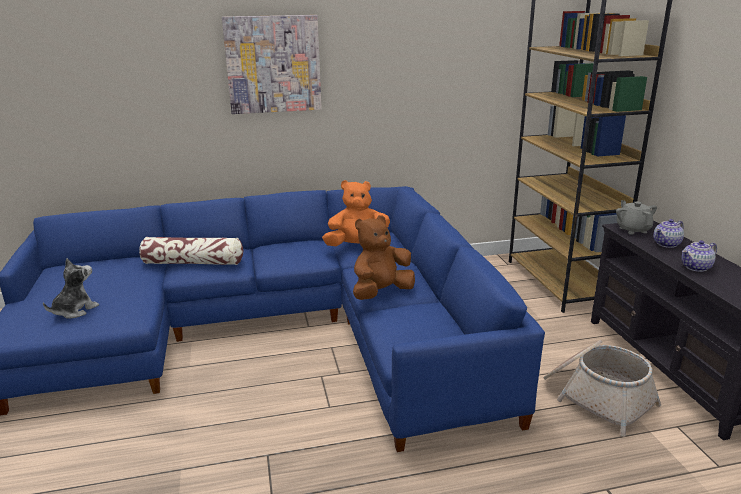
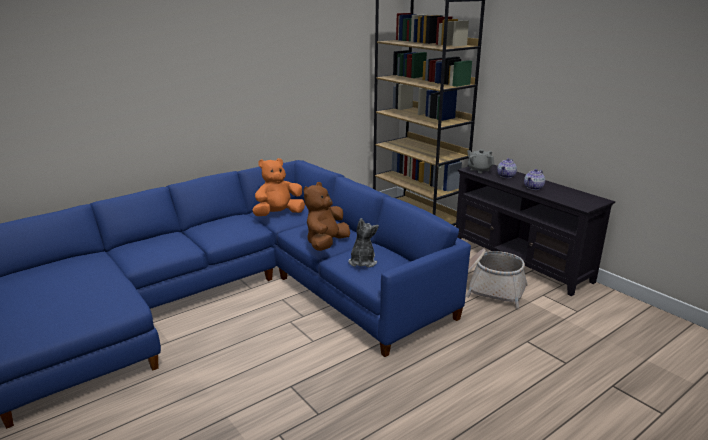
camera: 25 degrees left, 0 degrees up
plush toy [43,258,99,319] -> plush toy moved to [349,218,379,268]
pillow [139,237,243,265] -> none
picture [222,15,322,114] -> none

